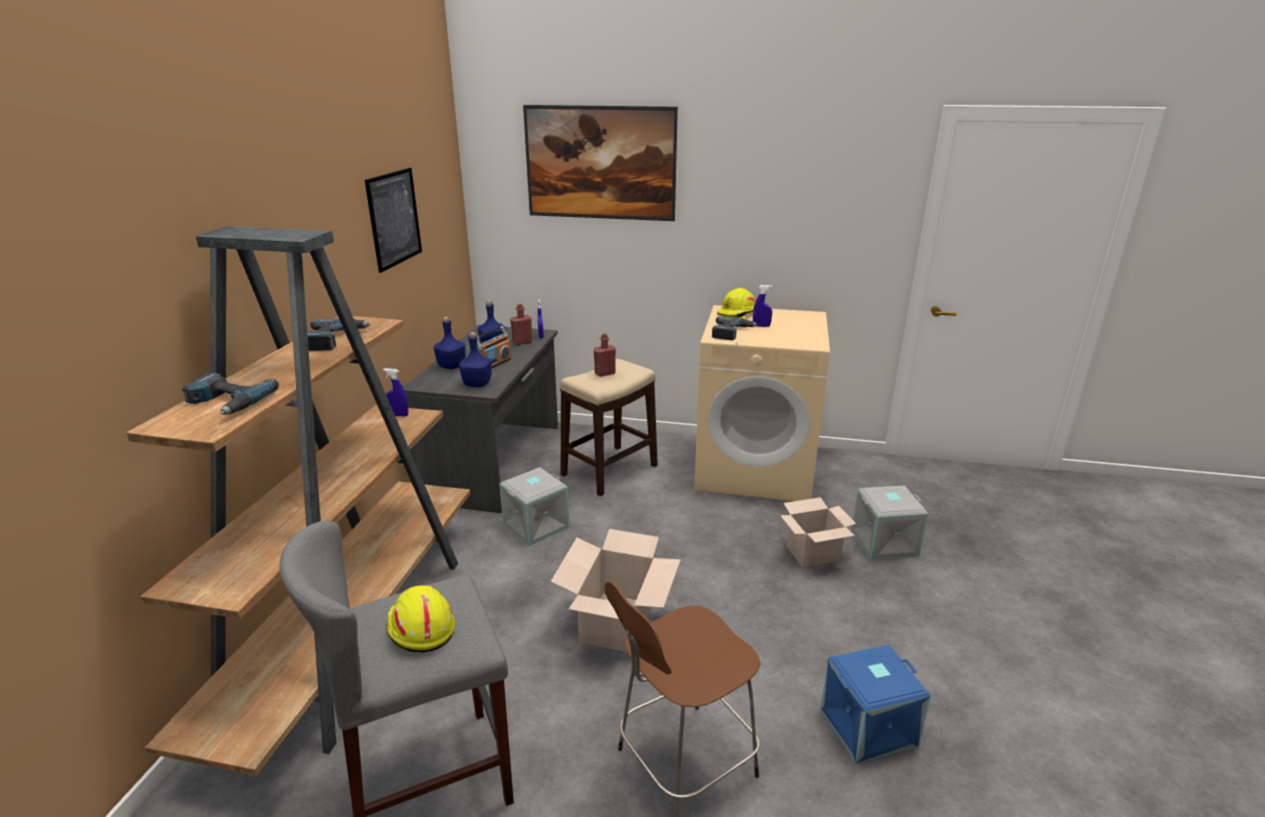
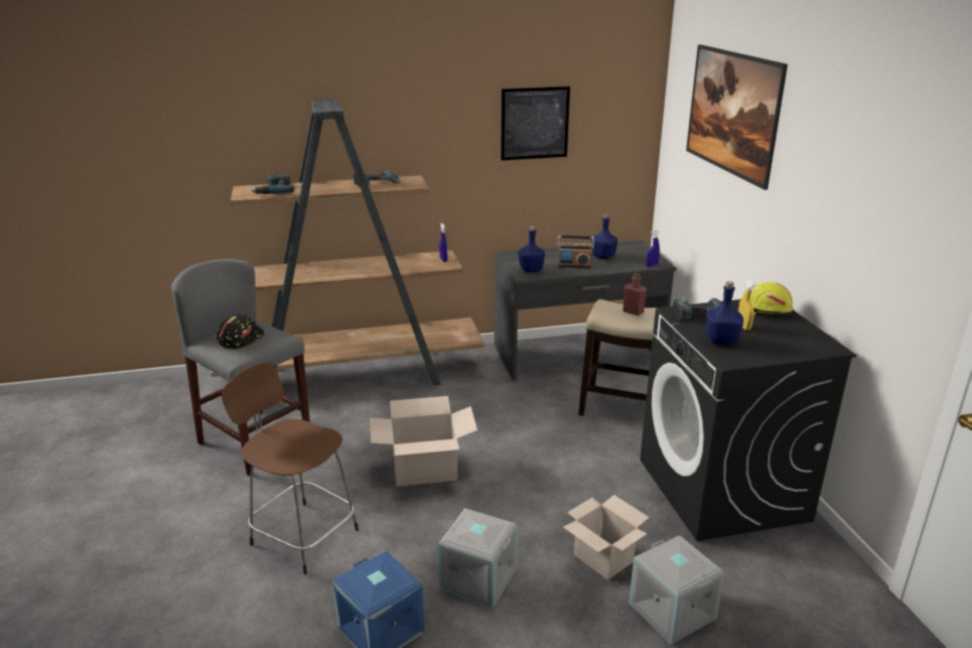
camera: 65 degrees right, 0 degrees up
yellow hard hat [386,585,455,653] -> black hard hat [216,314,265,349]
blue bottle [434,317,466,369] -> blue bottle moved to [706,281,744,345]
grey storage box [499,467,570,546] -> grey storage box moved to [438,508,517,608]
red bottle [510,304,532,345] -> none
beige washing machine [694,305,830,501] -> black washing machine [640,299,856,541]
blue spray bottle [753,285,772,327] -> yellow spray bottle [738,280,757,330]

